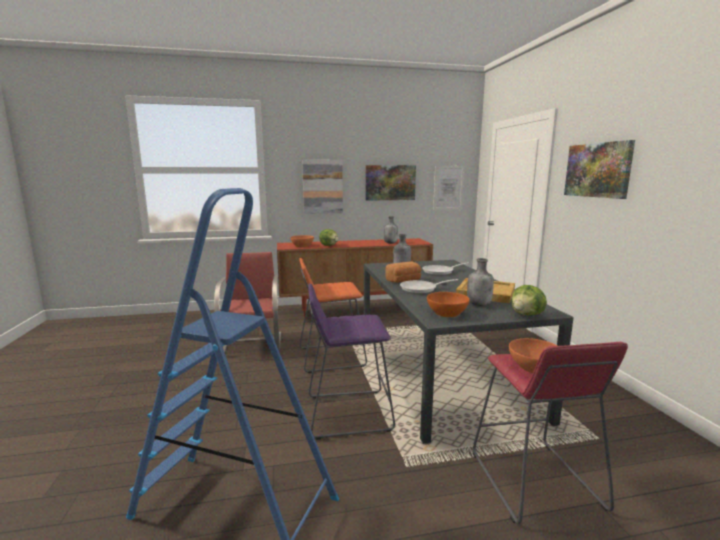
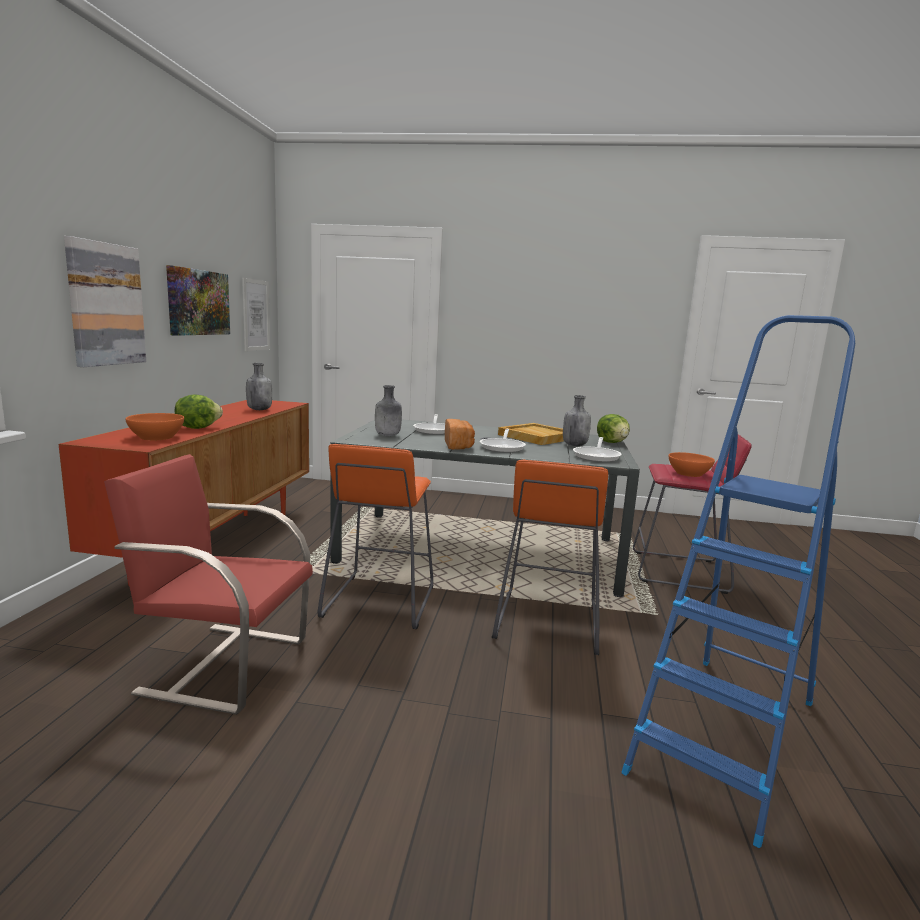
camera: 70 degrees left, 0 degrees up
purple stool [308,283,395,440] -> orange stool [492,459,608,655]
orange bowl [427,292,470,317] -> frying pan [573,437,622,462]
picture [564,140,635,199] -> none

